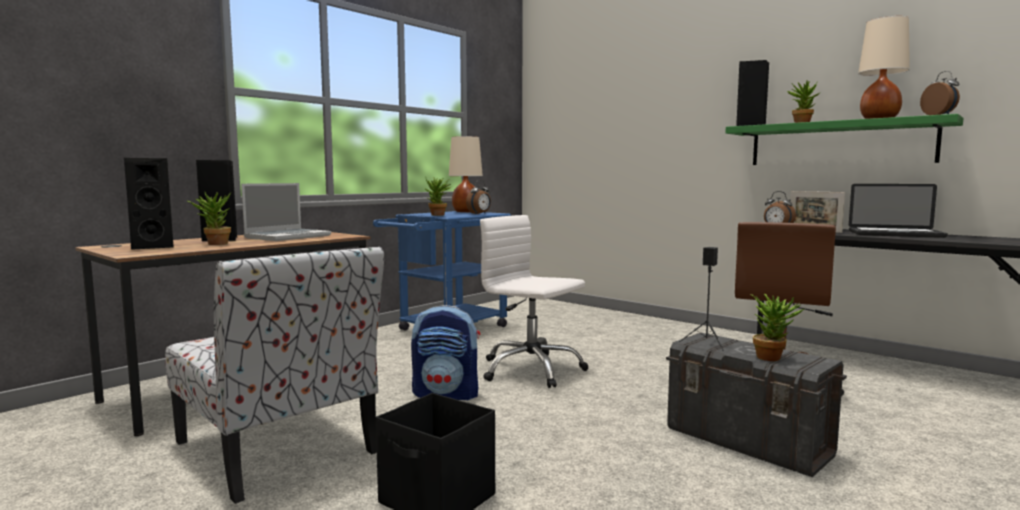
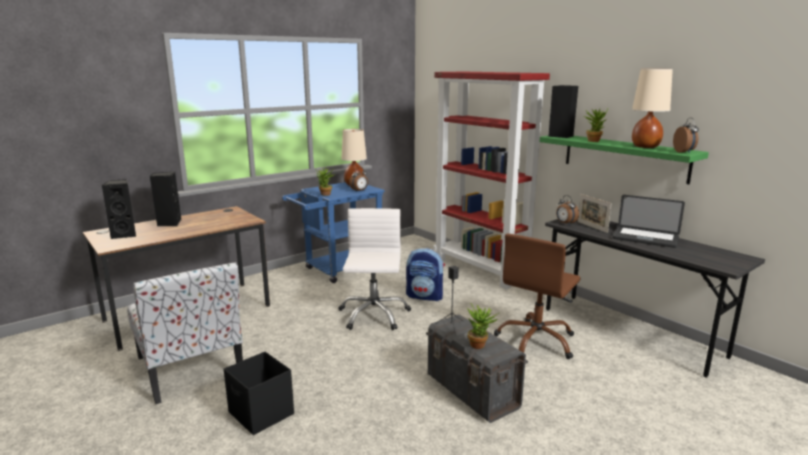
camera: 10 degrees right, 10 degrees up
potted plant [188,191,231,245] -> none
laptop [241,183,331,241] -> none
backpack [411,305,480,400] -> backpack moved to [406,248,445,301]
white office chair [480,215,588,388] -> white office chair turned 45 degrees clockwise [338,208,411,330]
none -> red bookcase [433,72,550,290]

